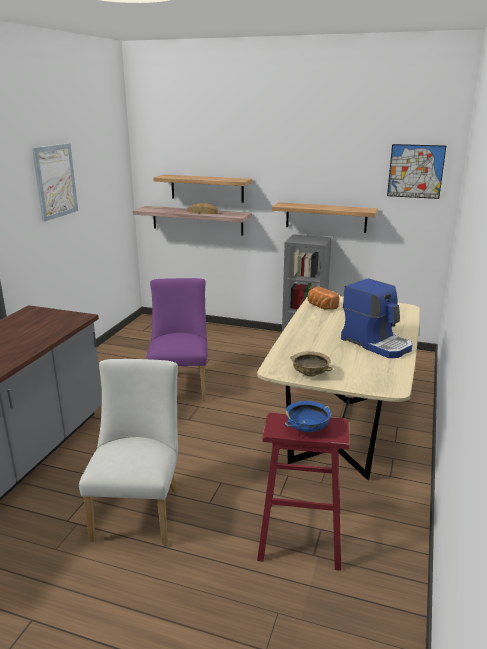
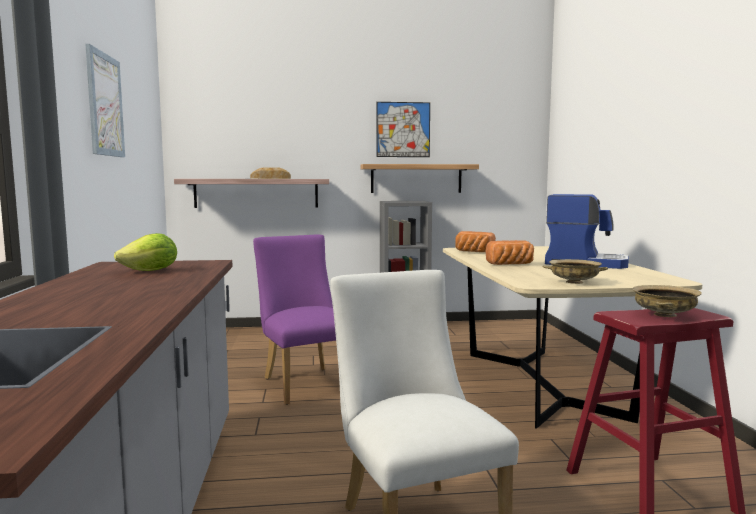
camera: 25 degrees left, 15 degrees down
shelf [153,175,252,203] -> none
blue bowl [285,401,331,432] -> beige bowl [632,285,702,317]
picture [387,144,446,199] -> picture moved to [376,102,430,157]
none -> lettuce [114,233,177,271]
none -> bread [486,240,534,265]

